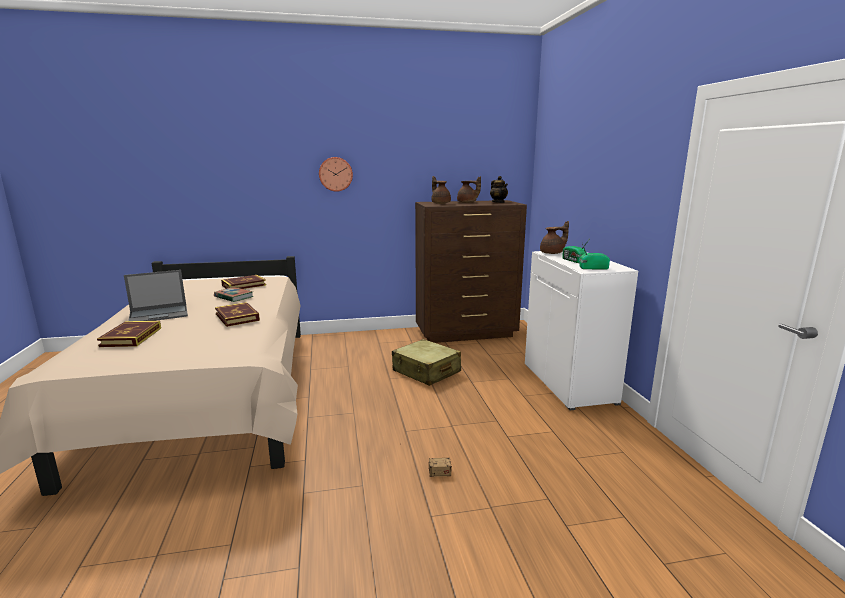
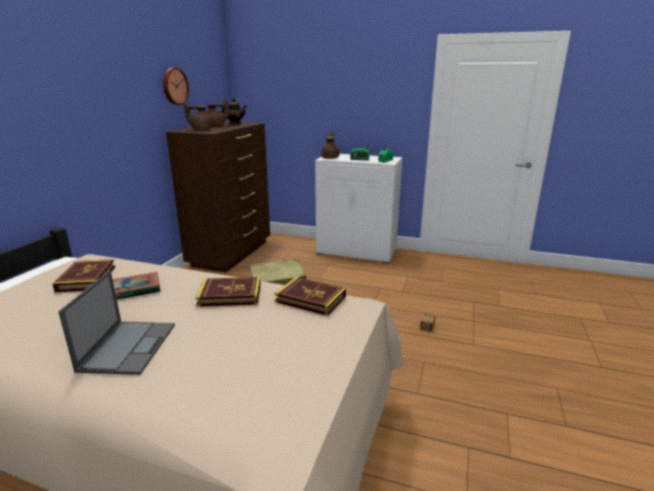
camera: 60 degrees left, 5 degrees up
book [97,321,161,347] -> book moved to [274,277,346,316]
wall clock [319,157,353,192] -> wall clock moved to [163,68,189,105]

